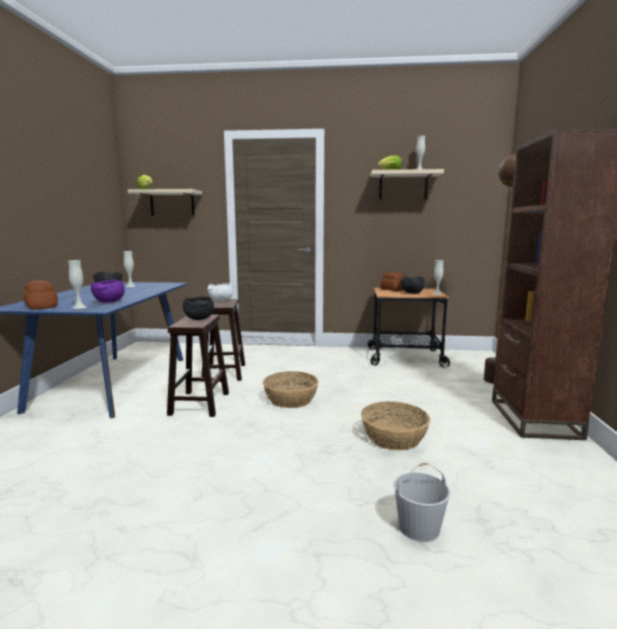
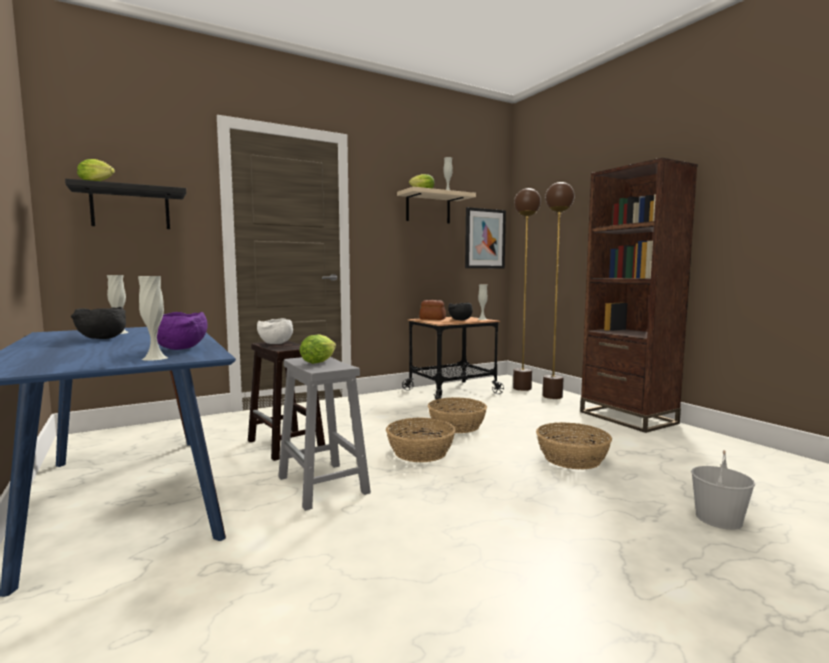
camera: 35 degrees left, 5 degrees down
bread [23,280,58,310] -> none
beige shelf [128,189,202,216] -> black shelf [65,179,186,229]
brown stool [167,314,229,417] -> grey stool [278,357,371,511]
black bowl [183,297,214,320] -> lettuce [299,334,336,364]
none -> basket [428,397,487,433]
none -> picture [465,207,506,268]
none -> brown floor lamp [513,188,541,391]

